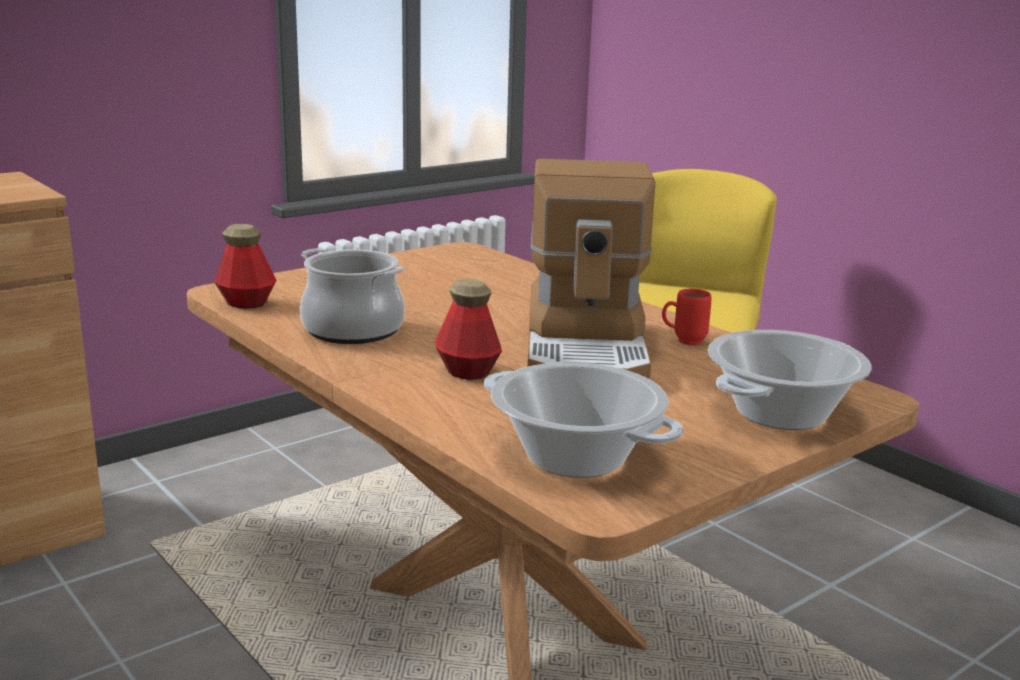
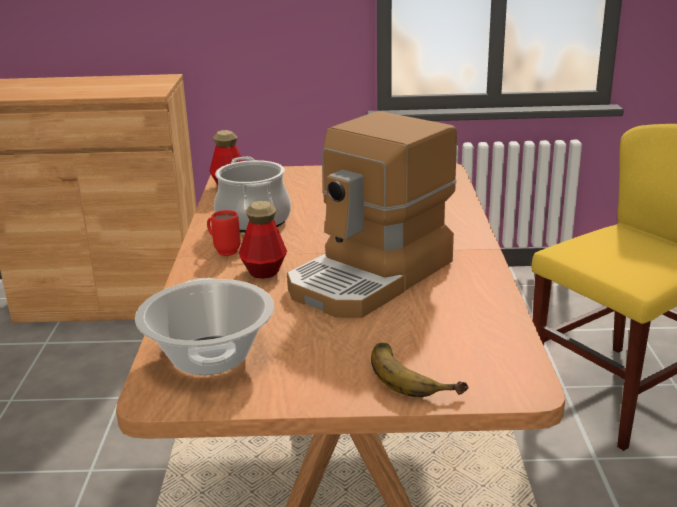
camera: 40 degrees right, 5 degrees up
red mug [662,289,712,345] -> red mug moved to [207,210,241,256]
cooking pot [708,330,871,430] -> banana [371,343,469,397]

